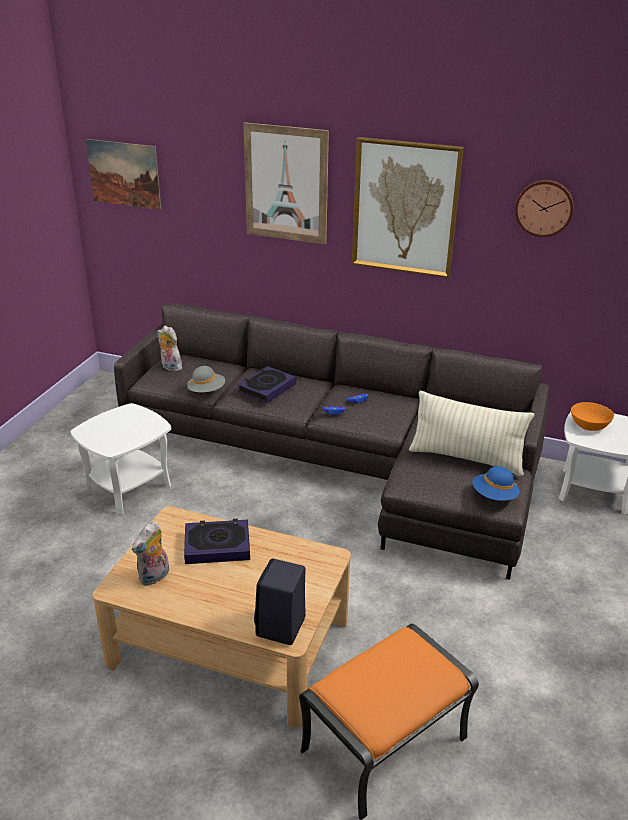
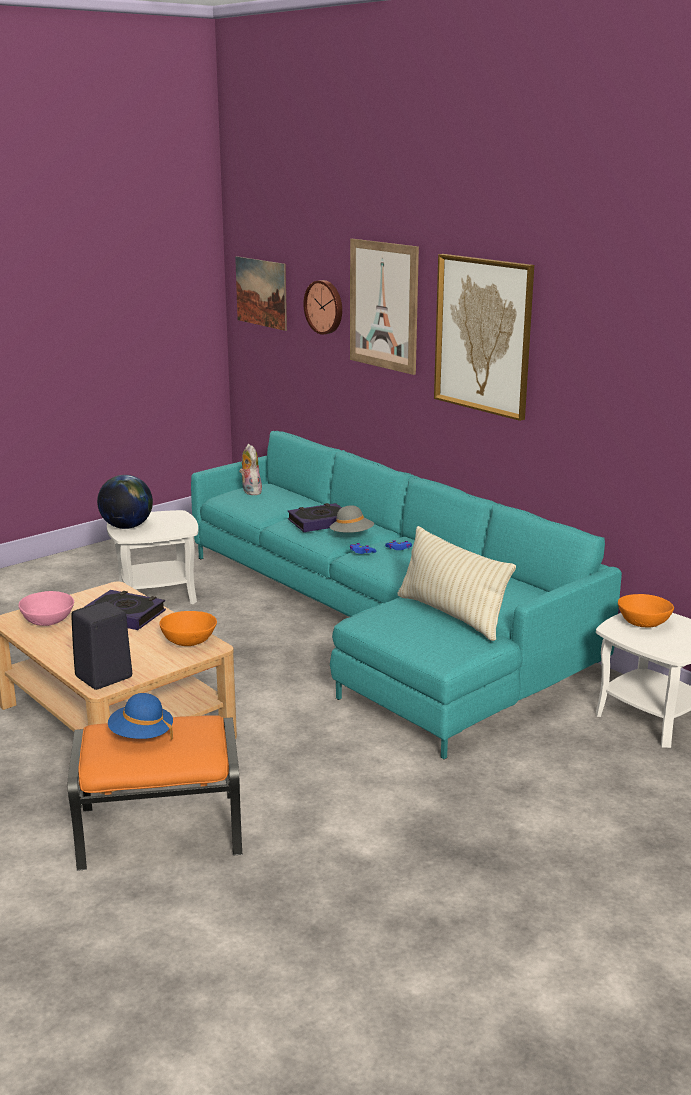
camera: 30 degrees right, 10 degrees down
grey sofa [114,303,549,580] -> turquoise sofa [191,431,622,759]
plush toy [132,521,169,586] -> pink bowl [18,591,74,626]
grey hat [187,366,225,392] -> grey hat moved to [330,505,374,533]
blue hat [472,466,520,501] -> blue hat moved to [108,693,173,740]
wall clock [515,180,574,237] -> wall clock moved to [303,280,342,335]
none -> globe [97,475,153,529]
none -> orange bowl [159,611,217,646]

